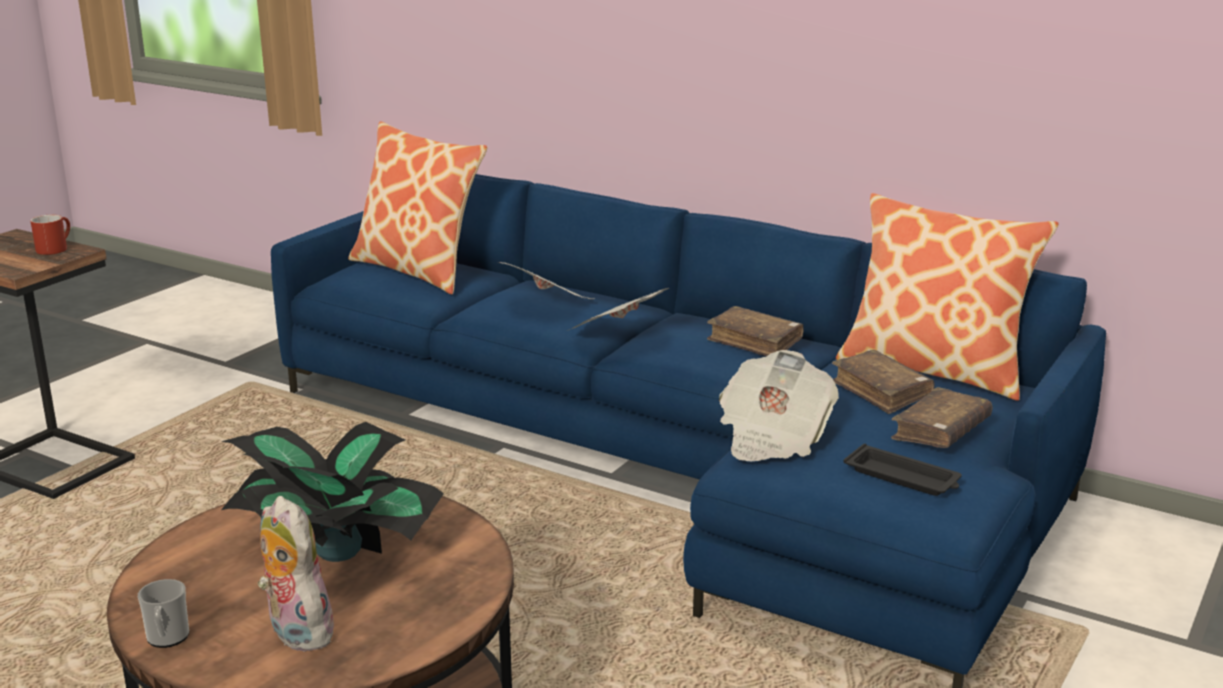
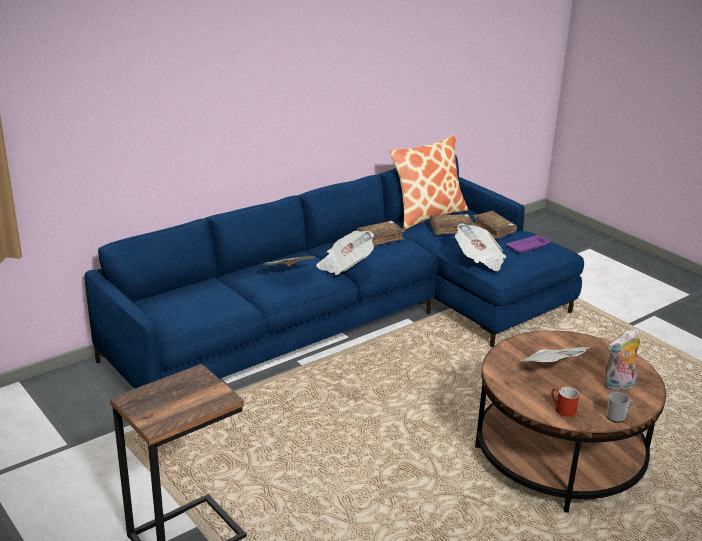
camera: 70 degrees left, 5 degrees up
red mug [30,215,70,255] -> red mug moved to [551,387,580,417]
potted plant [221,422,444,562] -> newspaper [520,347,592,362]
pillow [348,121,488,294] -> none
black tray [844,444,962,496] -> purple tray [506,235,551,253]

